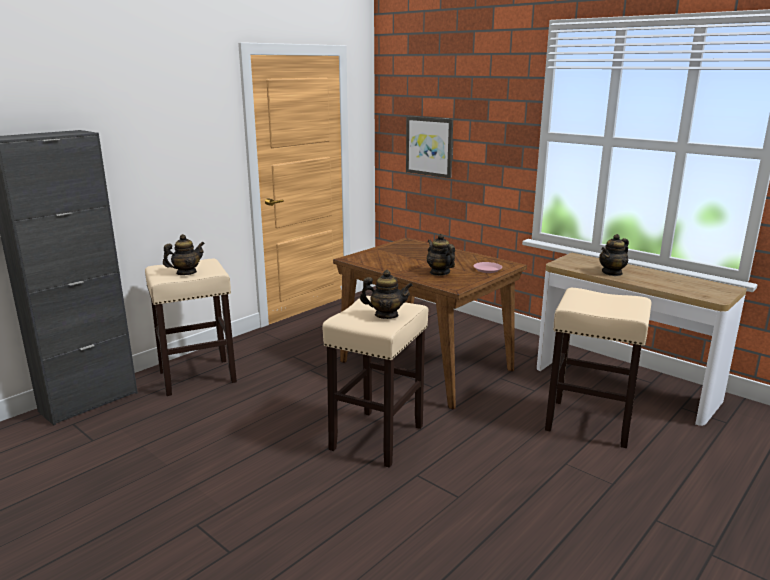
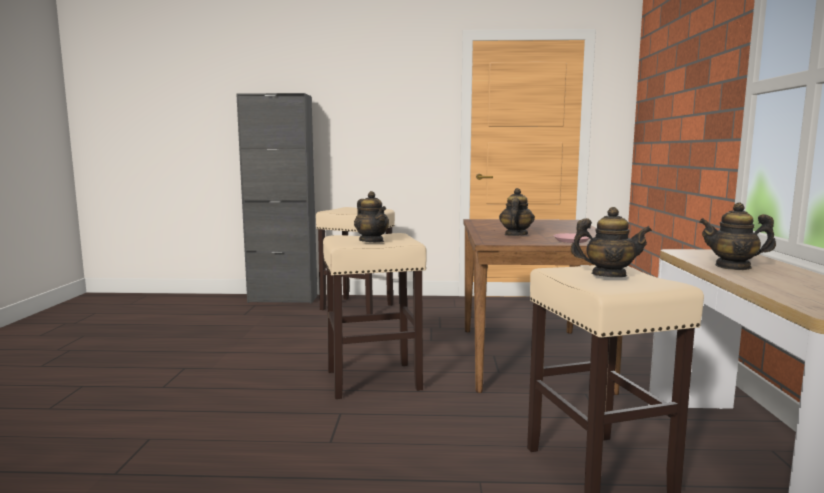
camera: 50 degrees right, 10 degrees down
teapot [163,234,205,275] -> teapot moved to [570,207,652,277]
picture [406,116,453,178] -> none

